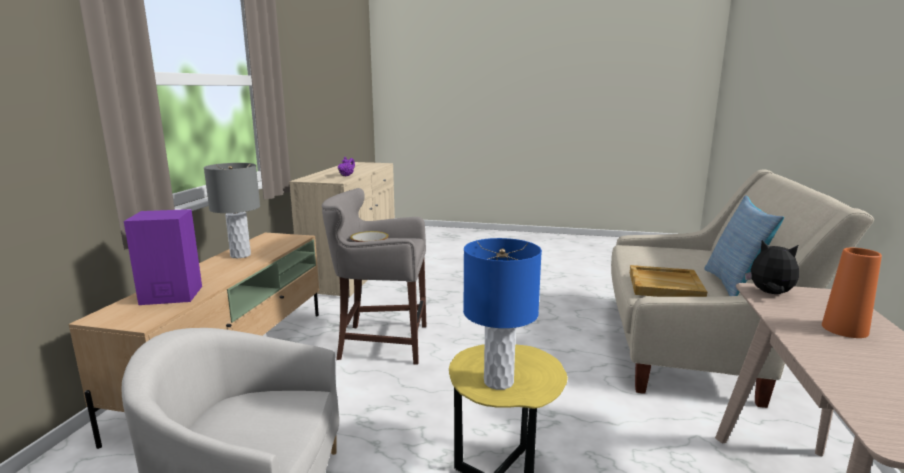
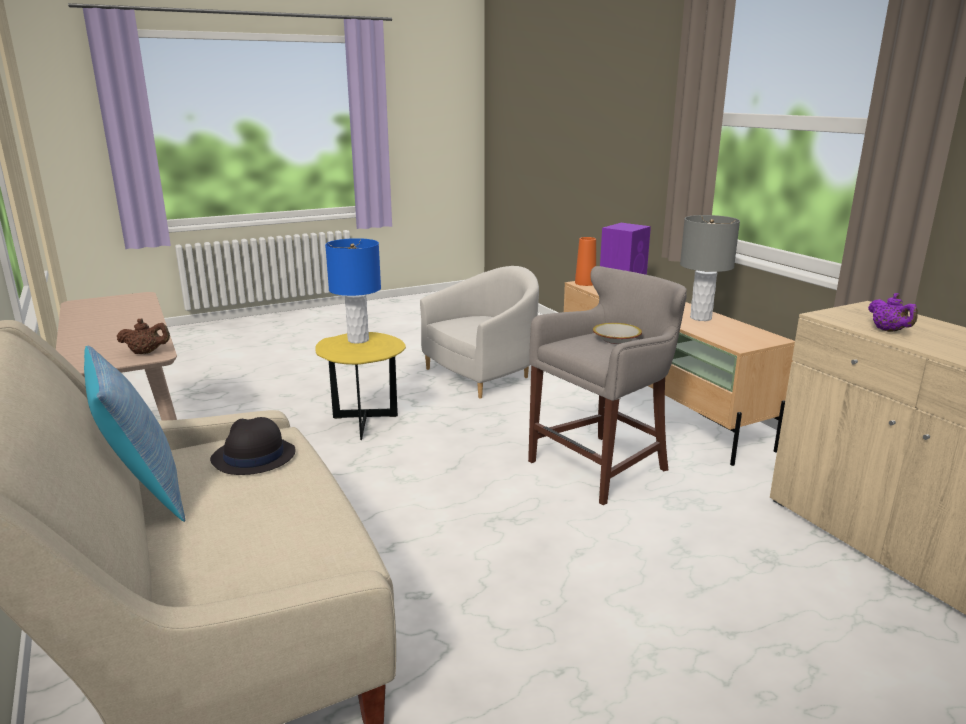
camera: 140 degrees right, 5 degrees up
beige tray [630,265,707,297] -> black hat [210,417,296,475]
plush toy [745,240,799,294] -> brown teapot [117,318,170,354]
orange vase [822,248,882,338] -> orange vase moved to [575,237,596,286]

